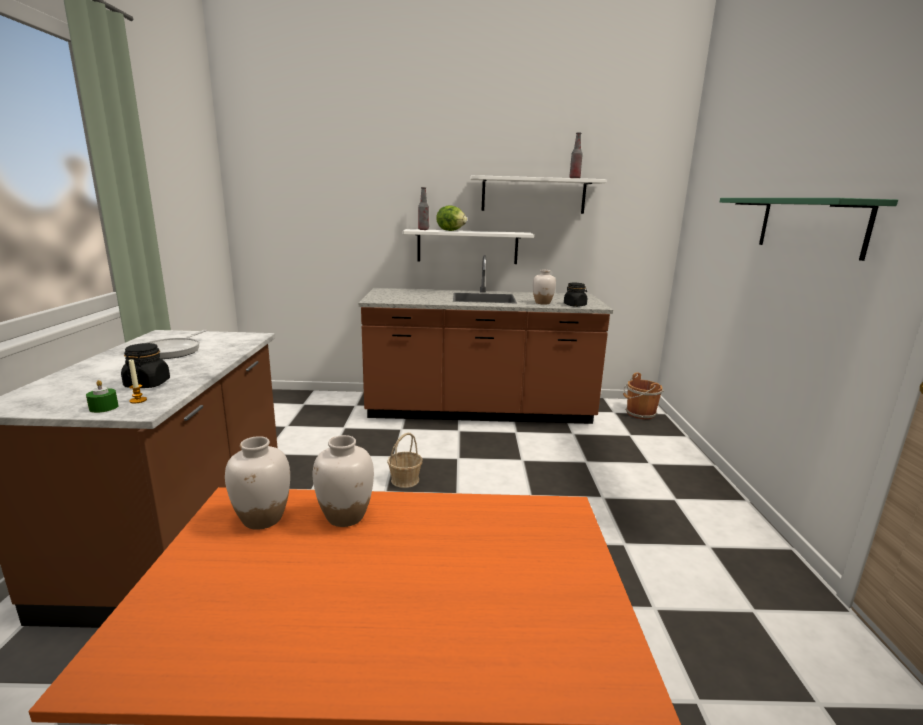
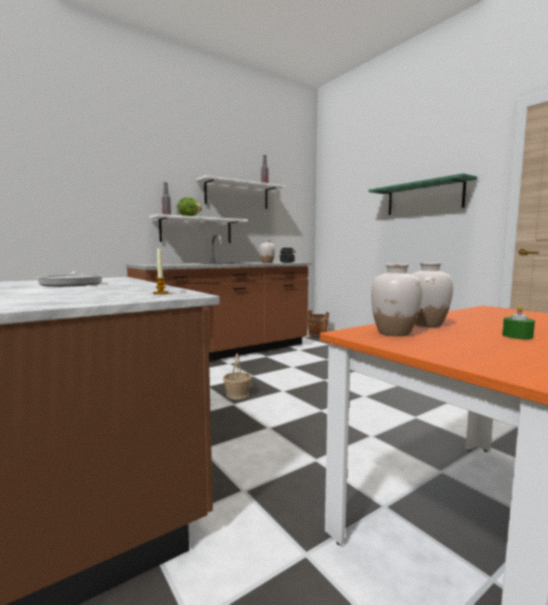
camera: 35 degrees left, 10 degrees down
green candle [86,380,119,413] -> green candle moved to [502,305,535,339]
black jar [121,343,170,388] -> none

